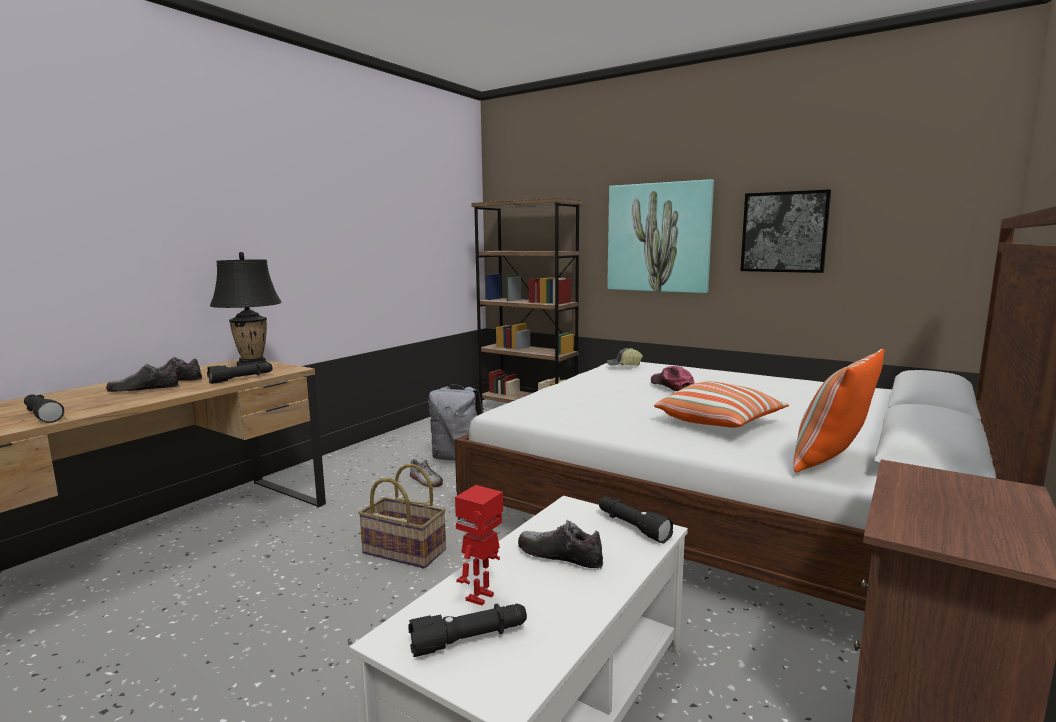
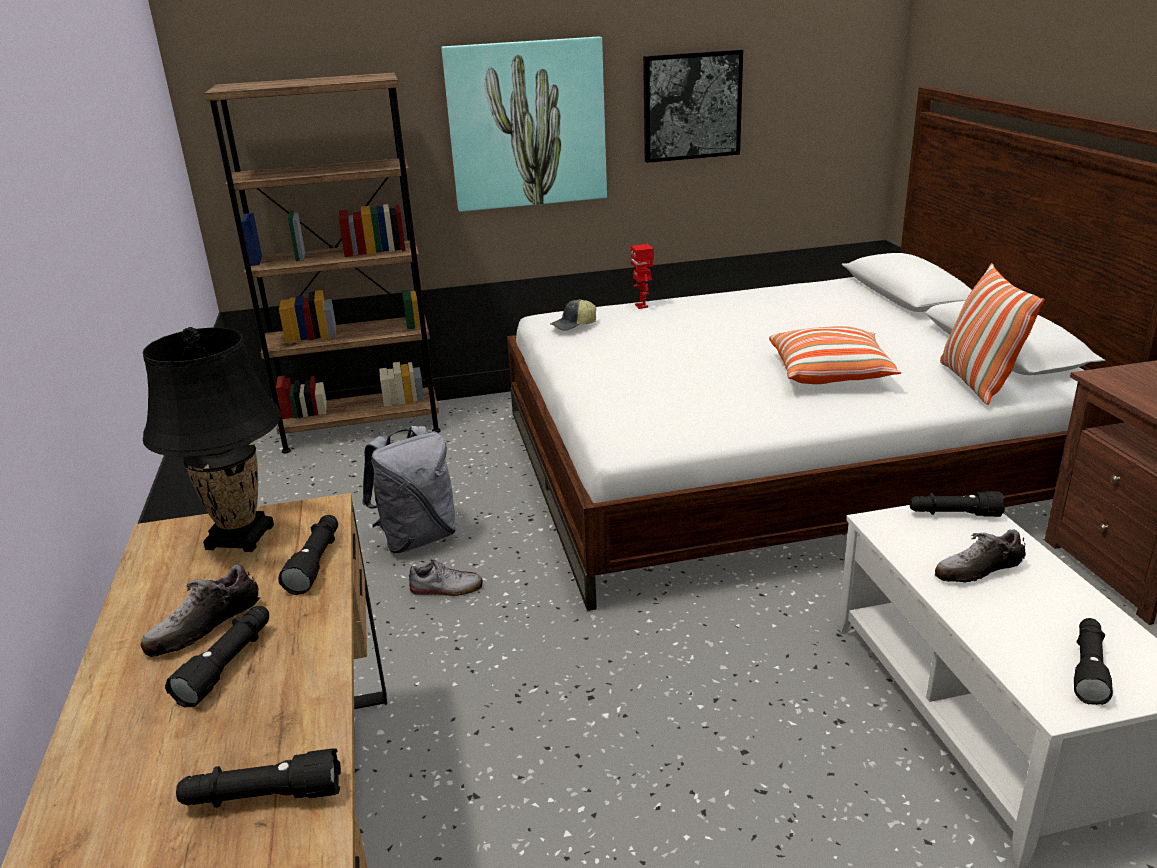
camera: 45 degrees left, 15 degrees up
shoe [106,364,179,392] -> black flashlight [165,606,269,707]
basket [358,464,446,569] -> none
toy robot [455,485,503,605] -> toy robot moved to [630,244,654,309]
cap [651,366,695,391] -> none

